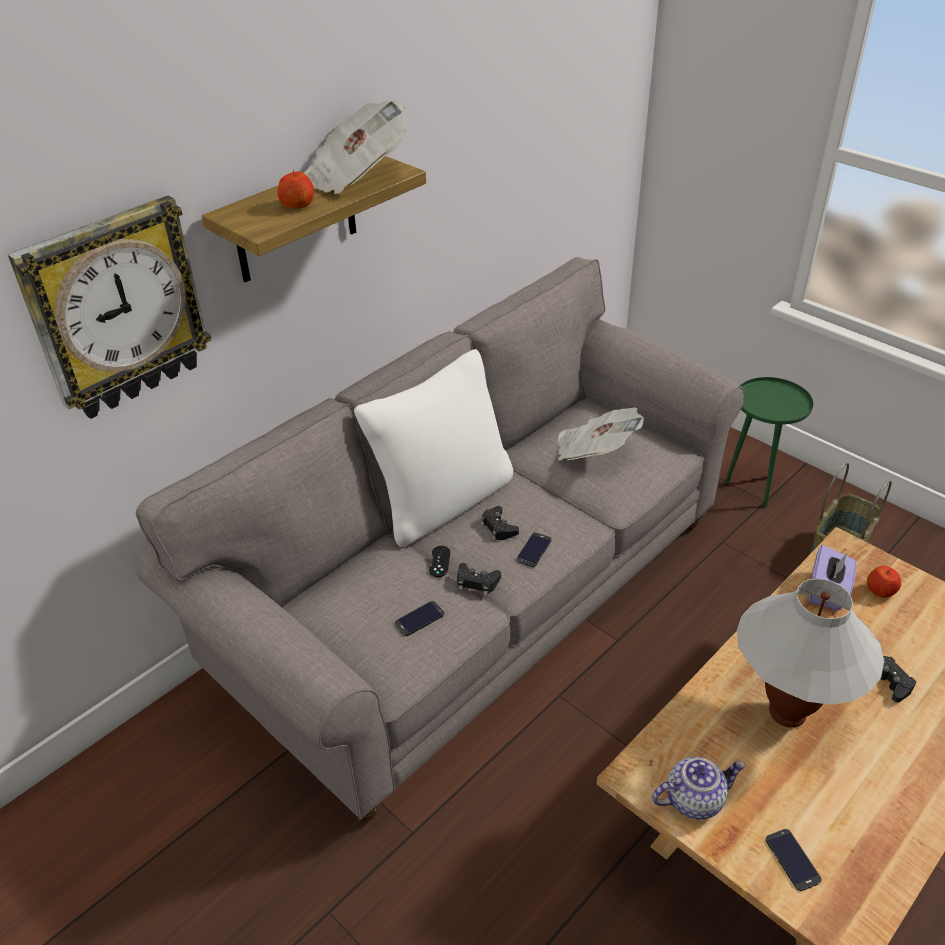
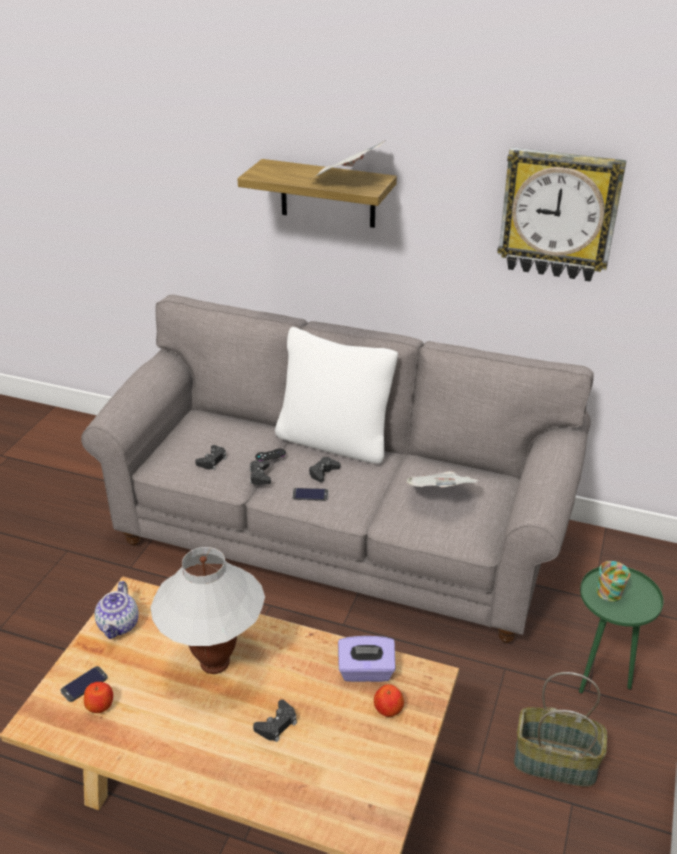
camera: 65 degrees right, 5 degrees down
wall clock [8,195,211,419] -> wall clock moved to [497,147,626,282]
apple [277,169,314,209] -> apple moved to [84,682,113,713]
phone [395,601,445,636] -> black game controller [195,445,227,470]
teapot [652,757,746,820] -> teapot turned 45 degrees clockwise [95,581,139,639]
none -> mug [596,561,630,602]

